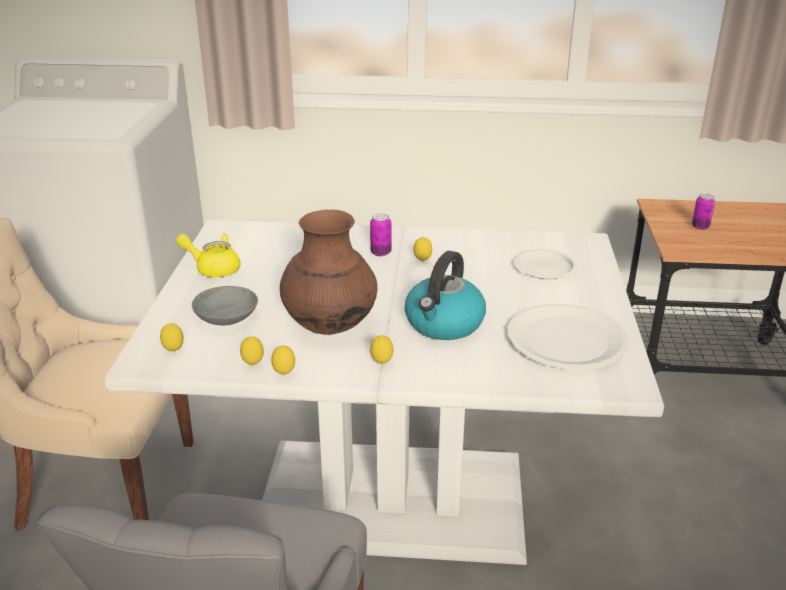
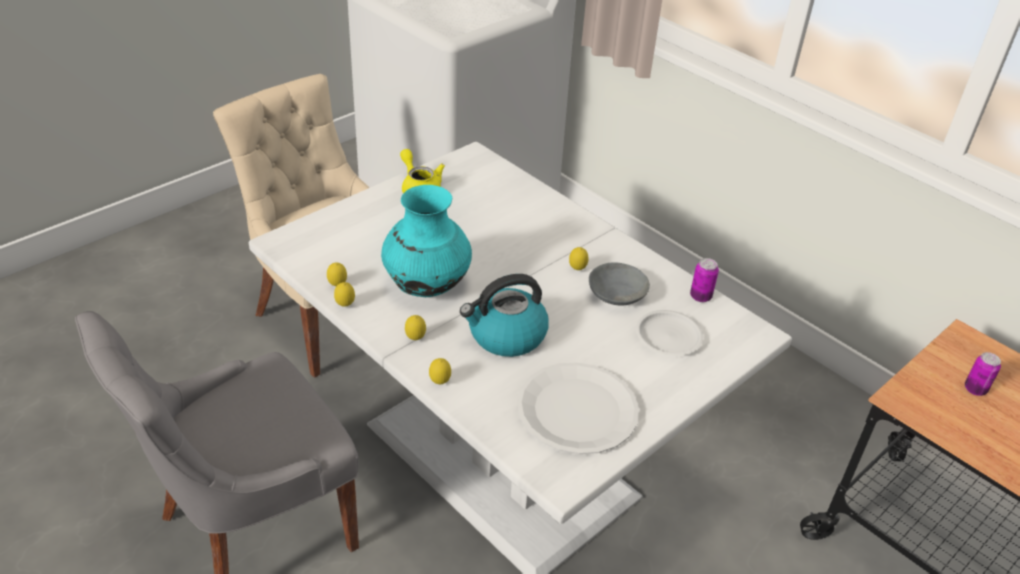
camera: 40 degrees right, 10 degrees up
lemon [160,323,184,352] -> lemon moved to [429,358,451,384]
grey bowl [192,286,258,325] -> grey bowl moved to [589,262,650,305]
brown vase [280,210,377,335] -> turquoise vase [381,185,472,297]
can [370,213,391,256] -> can moved to [690,258,719,302]

